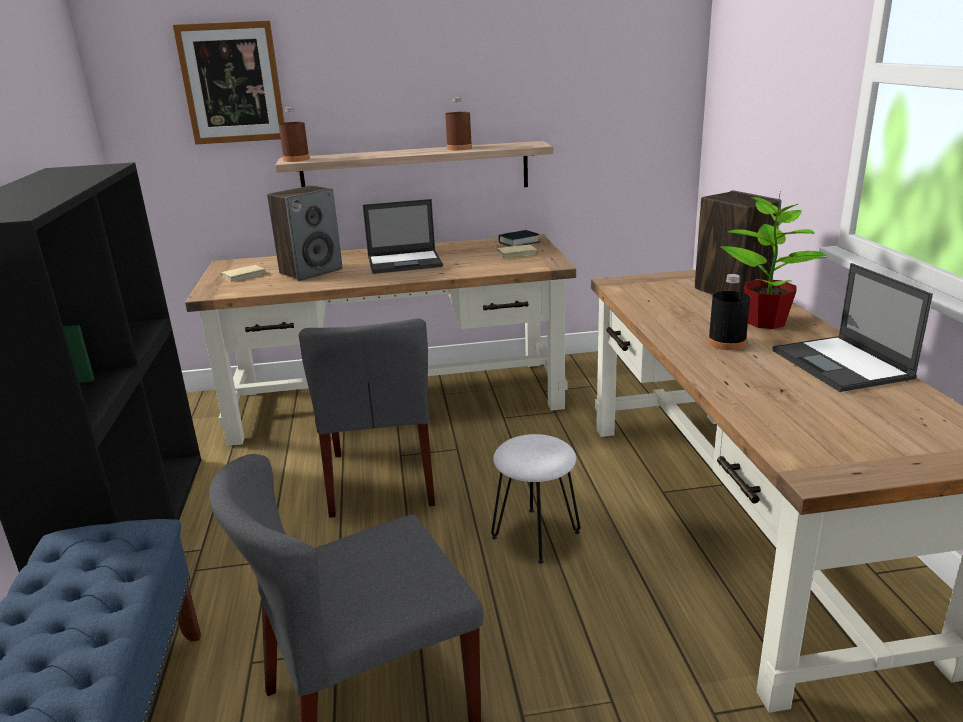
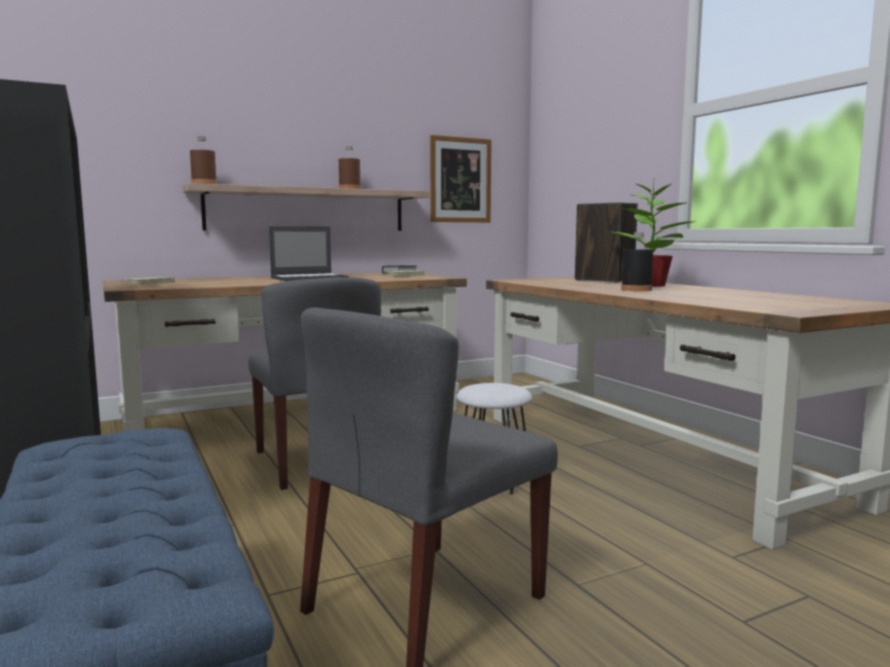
camera: 20 degrees left, 15 degrees down
picture [173,20,285,145] -> picture moved to [430,135,491,222]
speaker [267,185,342,281] -> none
laptop [773,263,933,392] -> none

